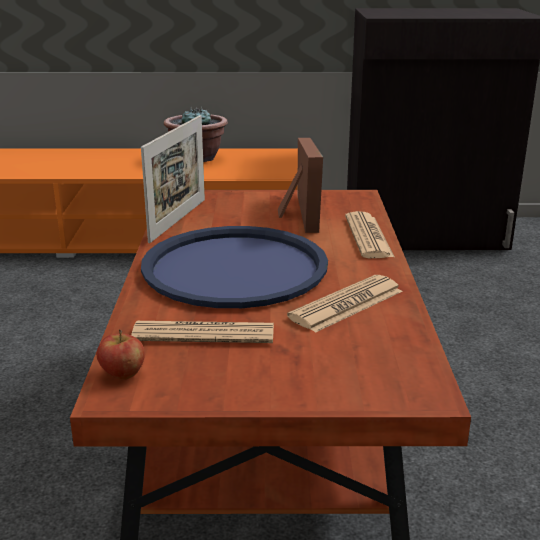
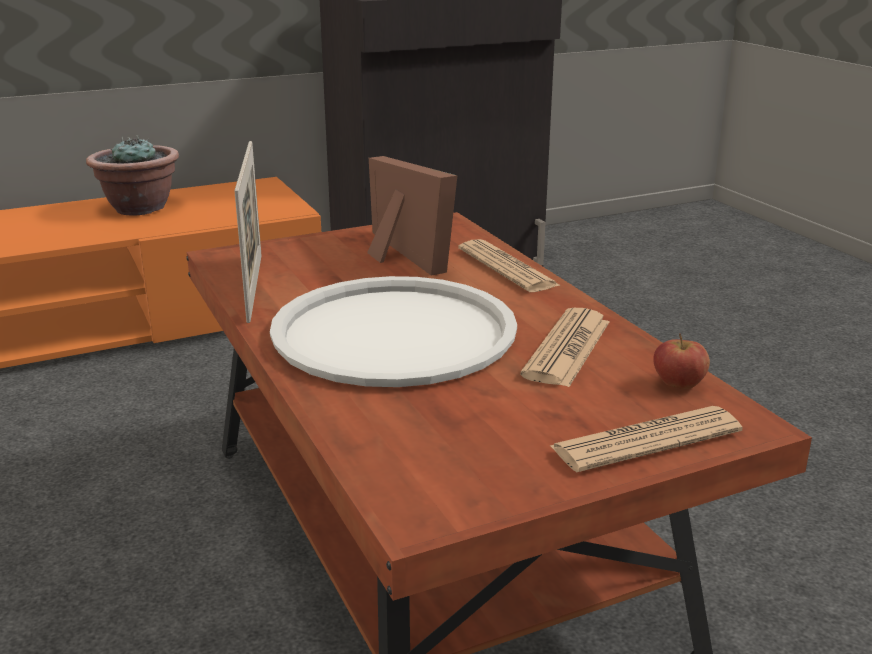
camera: 25 degrees left, 0 degrees up
apple [97,329,145,380] -> apple moved to [653,333,710,389]
newspaper [131,321,274,343] -> newspaper moved to [550,406,742,472]
blue tray [141,226,328,308] -> white tray [270,276,517,387]

